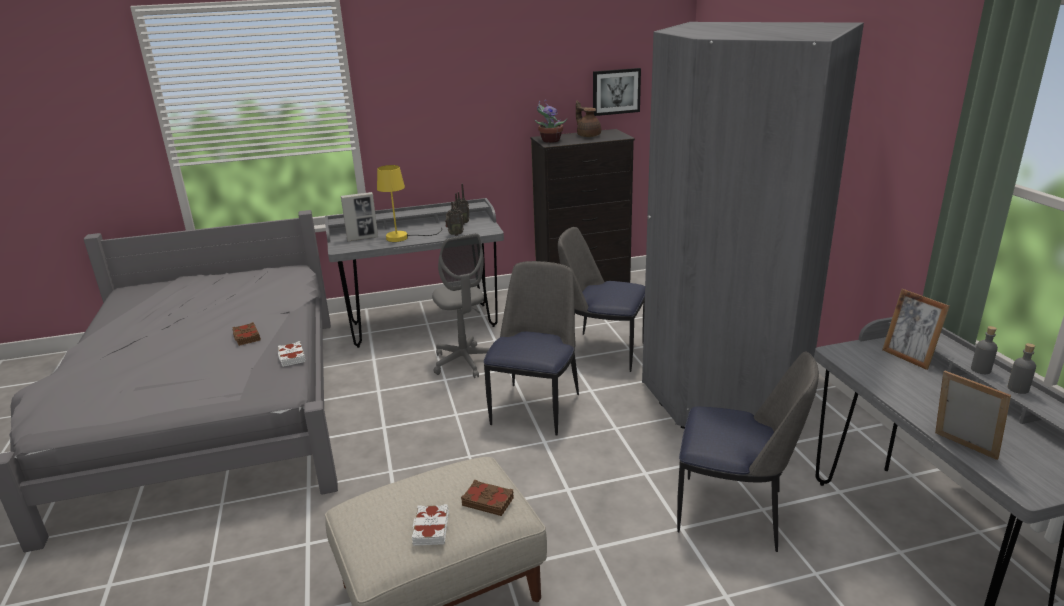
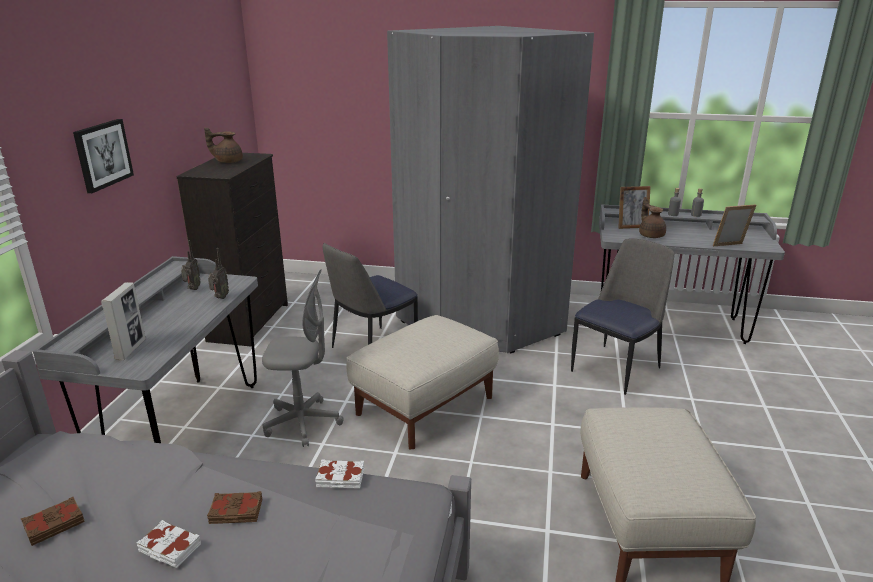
camera: 65 degrees left, 0 degrees up
yellow table lamp [377,165,442,242] -> none
white book [412,504,449,546] -> white book moved to [137,520,201,568]
brown book [461,480,514,516] -> brown book moved to [21,497,85,546]
chair [484,261,579,436] -> beige ottoman [347,315,499,449]
potted plant [534,100,567,143] -> none
picture [593,68,641,116] -> picture moved to [73,119,134,193]
none -> brown teapot [639,197,666,238]

